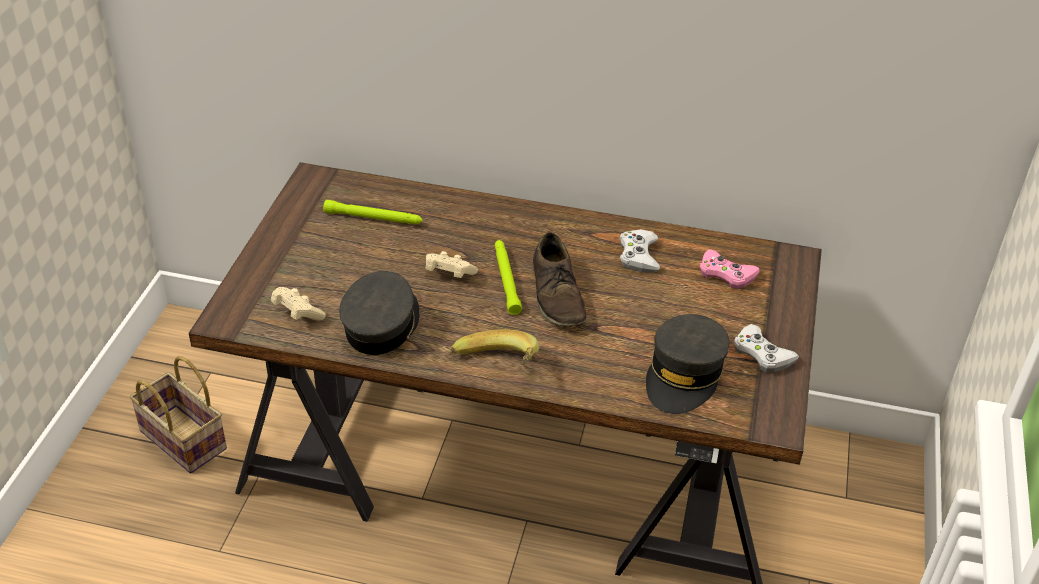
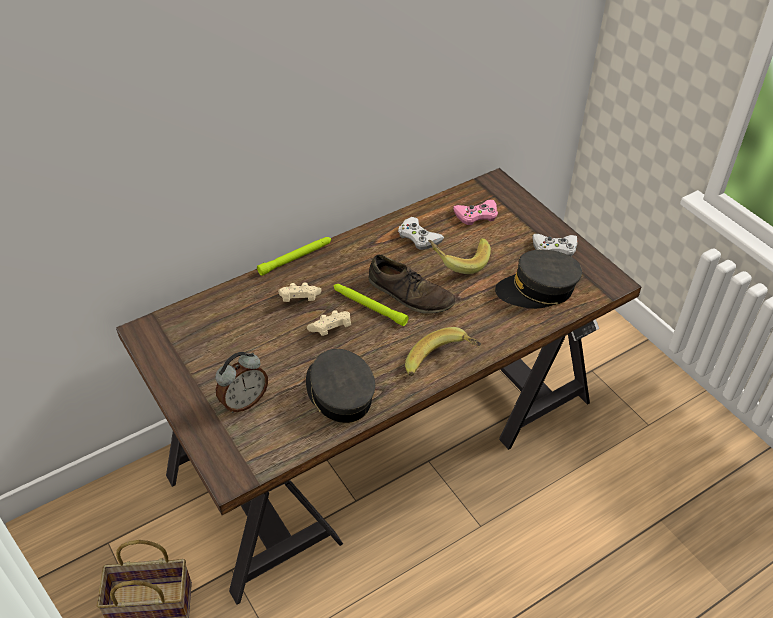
camera: 45 degrees left, 5 degrees up
beige game controller [271,287,326,321] -> beige game controller moved to [278,283,321,302]
green flashlight [323,200,422,224] -> green flashlight moved to [257,237,331,276]
grey cap [646,314,730,414] -> grey cap turned 105 degrees clockwise [495,250,582,309]
none -> alarm clock [215,352,268,413]
none -> banana [428,238,491,274]

